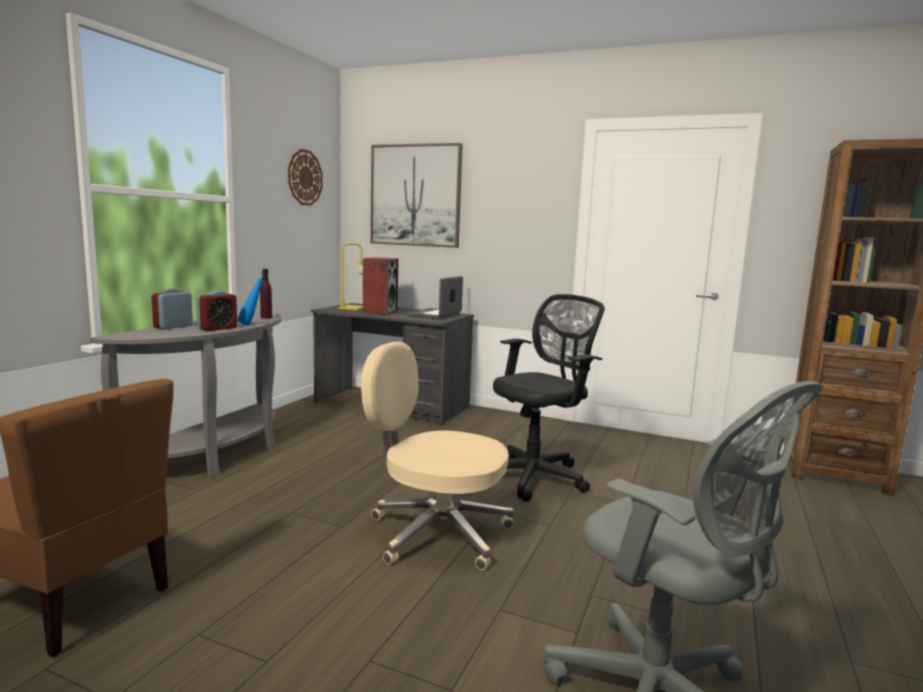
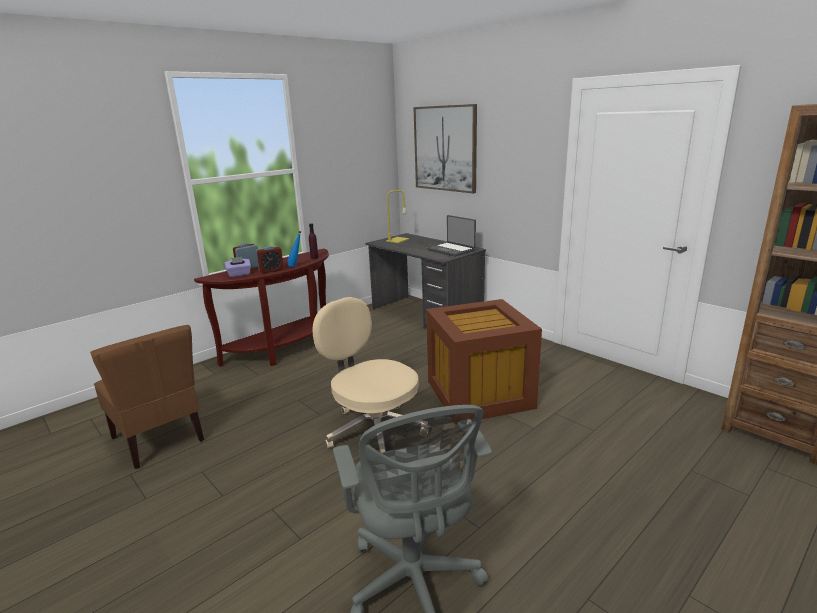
camera: 25 degrees right, 10 degrees up
grey console table [89,312,282,478] -> brown console table [194,249,329,367]
wall clock [288,149,323,206] -> none
speaker [363,257,398,315] -> none
laptop [406,276,463,319] -> laptop turned 90 degrees counterclockwise [427,215,476,257]
black office chair [493,294,605,502] -> brown storage box [426,299,542,424]
none -> purple tissue box [224,257,251,277]

